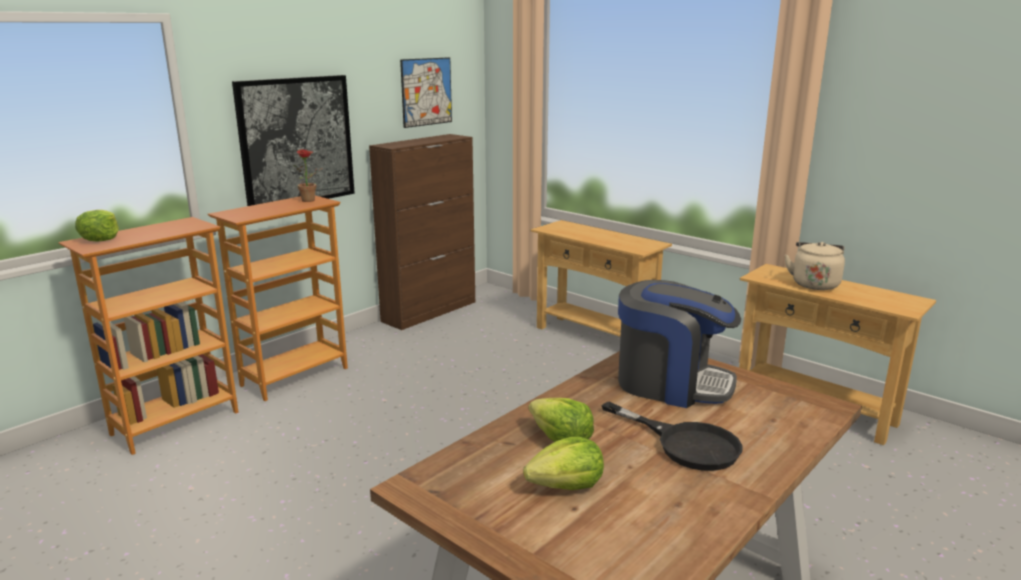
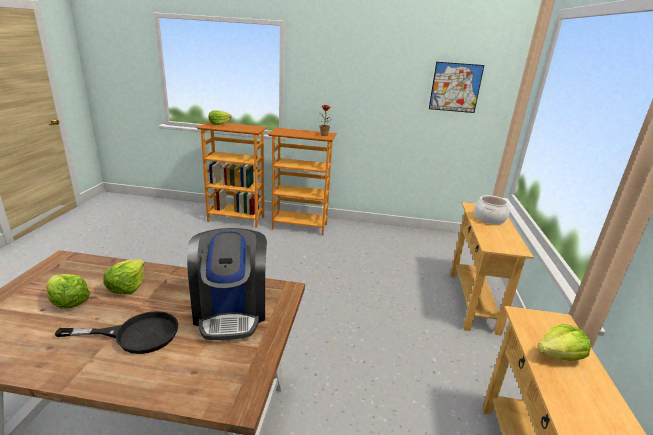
camera: 55 degrees right, 5 degrees up
picture [232,75,354,206] -> none
brown cabinet [369,134,475,330] -> none
black frying pan [602,401,742,471] -> black frying pan turned 105 degrees counterclockwise [54,311,178,354]
beige kettle [785,242,845,290] -> lettuce [537,324,591,361]
none -> cooking pot [474,195,510,224]

